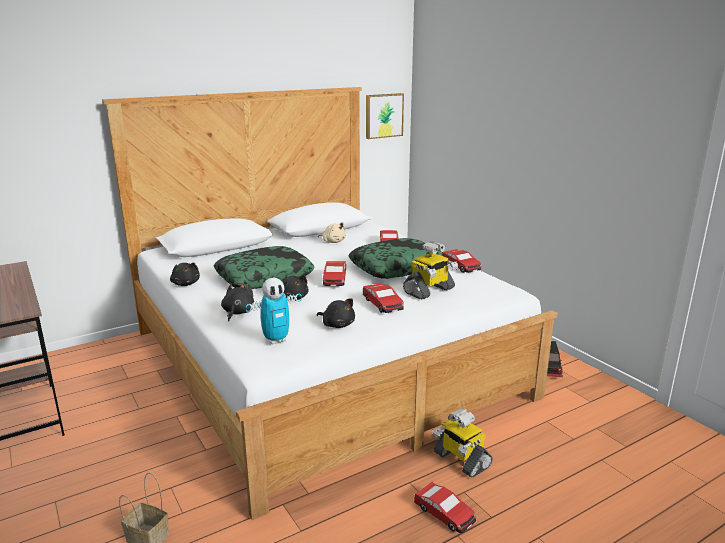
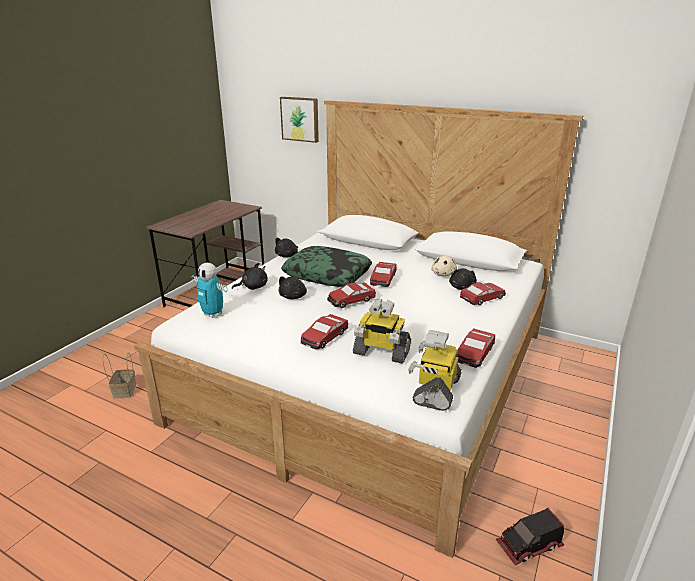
camera: 60 degrees right, 5 degrees up
black plush toy [317,298,355,328] -> black plush toy moved to [449,268,477,290]
pillow [348,238,445,279] -> none
picture [366,93,404,139] -> picture moved to [280,97,319,143]
toy car [414,482,476,533] -> toy car moved to [370,262,397,287]
toy robot [433,408,493,478] -> toy robot moved to [408,330,461,411]

